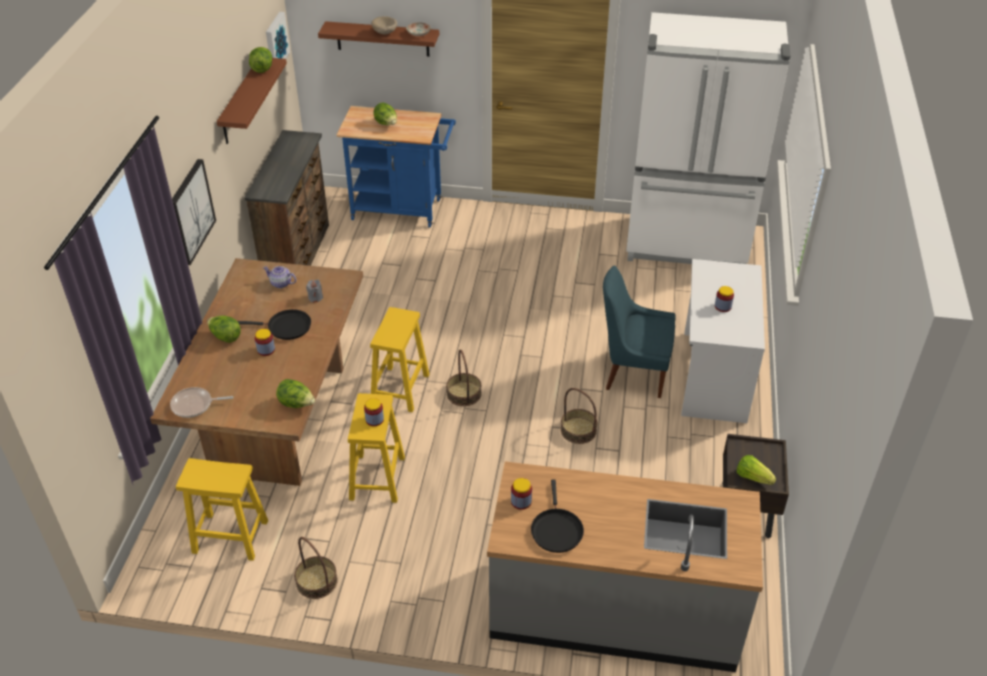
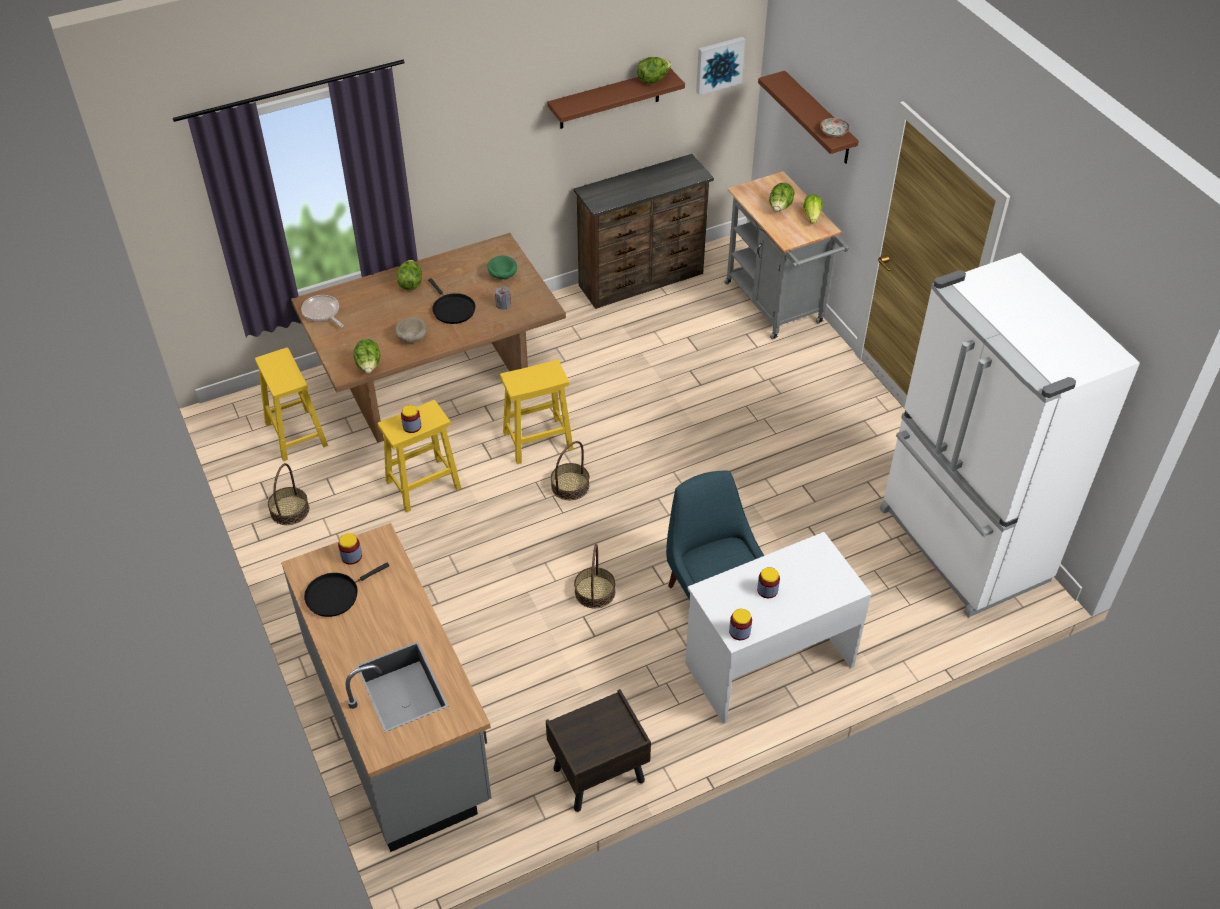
camera: 55 degrees right, 5 degrees up
picture [172,159,216,265] -> none
jar [255,329,275,356] -> jar moved to [729,609,752,640]
teapot [263,266,296,288] -> green bowl [487,256,517,279]
blue cart [337,106,456,228] -> grey cart [724,171,849,340]
beige bowl [371,16,397,34] -> beige bowl moved to [395,317,427,343]
lettuce [737,455,776,485] -> lettuce moved to [803,194,823,224]

